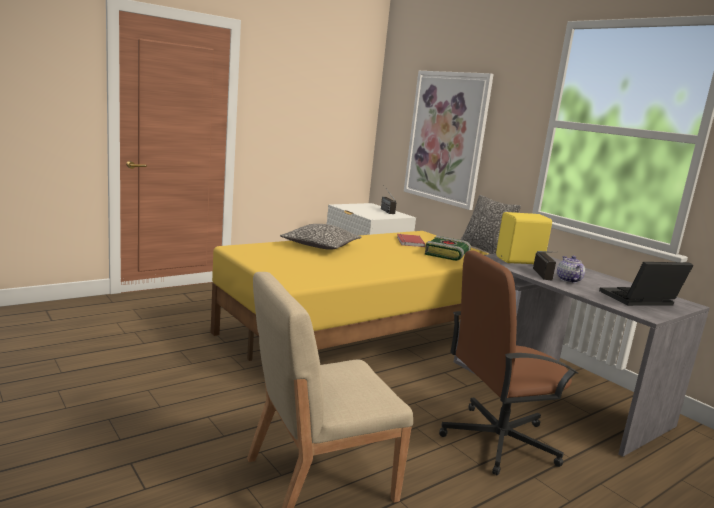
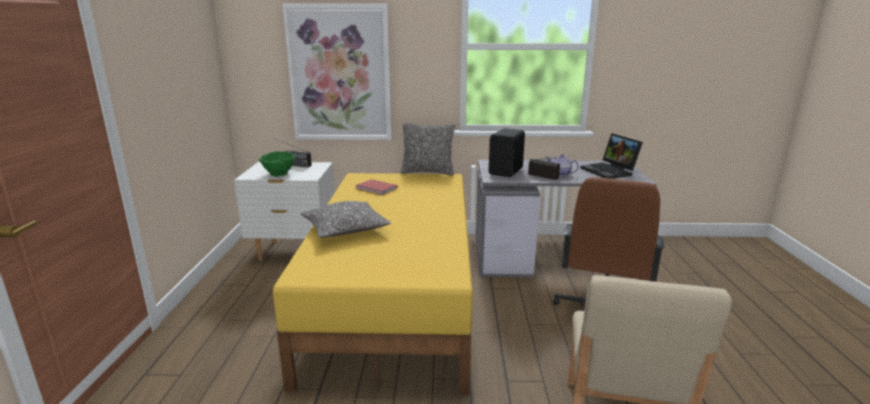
camera: 50 degrees left, 5 degrees up
book [425,236,471,261] -> none
yellow speaker [496,212,552,264] -> black speaker [489,128,525,177]
laptop [599,262,693,306] -> laptop turned 45 degrees counterclockwise [581,133,643,179]
none -> green bowl [259,151,295,176]

